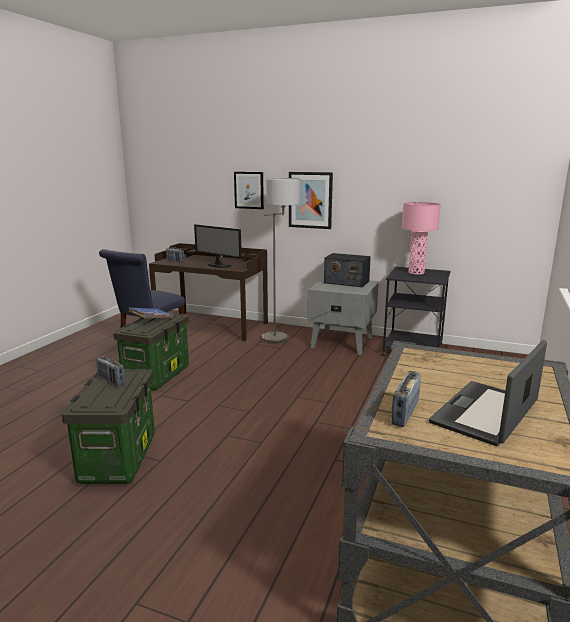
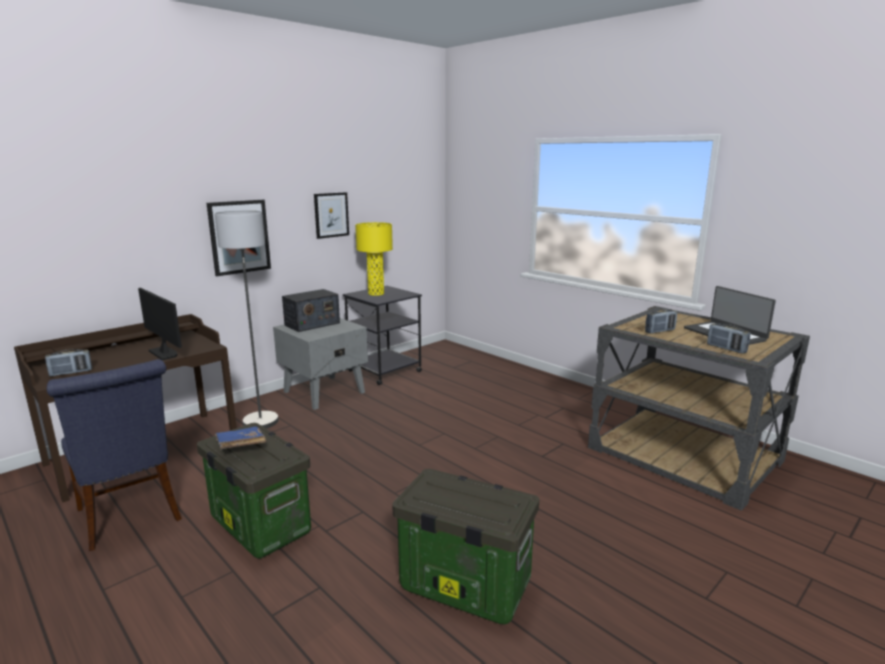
camera: 65 degrees left, 0 degrees up
radio [96,356,125,386] -> radio moved to [645,309,677,334]
monitor [194,224,242,268] -> monitor turned 105 degrees counterclockwise [138,288,182,360]
picture [234,172,264,209] -> picture moved to [314,192,349,239]
pink table lamp [402,202,441,275] -> yellow table lamp [355,222,393,296]

